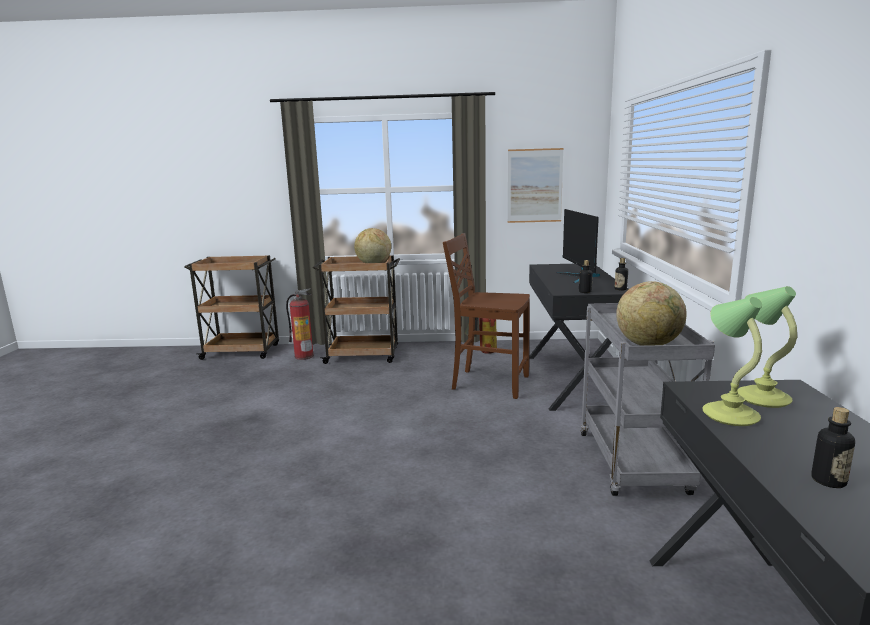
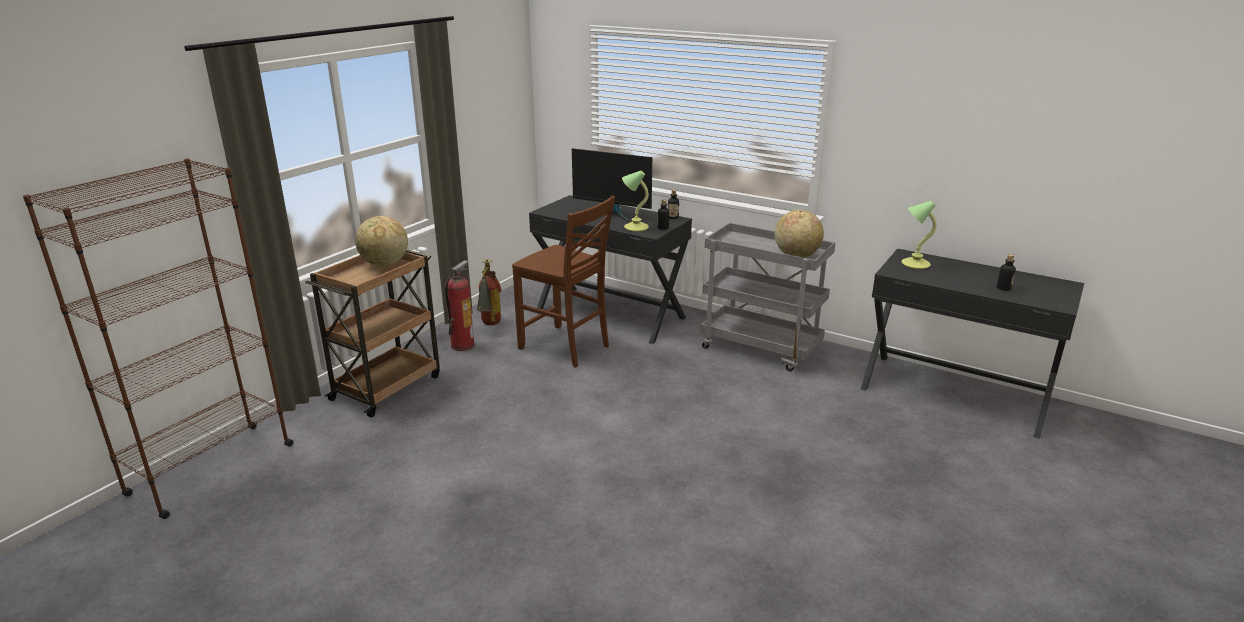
camera: 60 degrees left, 10 degrees up
brown cart [184,255,279,360] -> brown bookcase [23,158,294,519]
fire extinguisher [286,288,314,360] -> fire extinguisher moved to [445,260,475,351]
brown chair [443,233,530,399] -> brown chair turned 105 degrees counterclockwise [512,196,615,368]
picture [508,148,564,223] -> none
table lamp [703,297,762,426] -> table lamp moved to [622,171,649,232]

